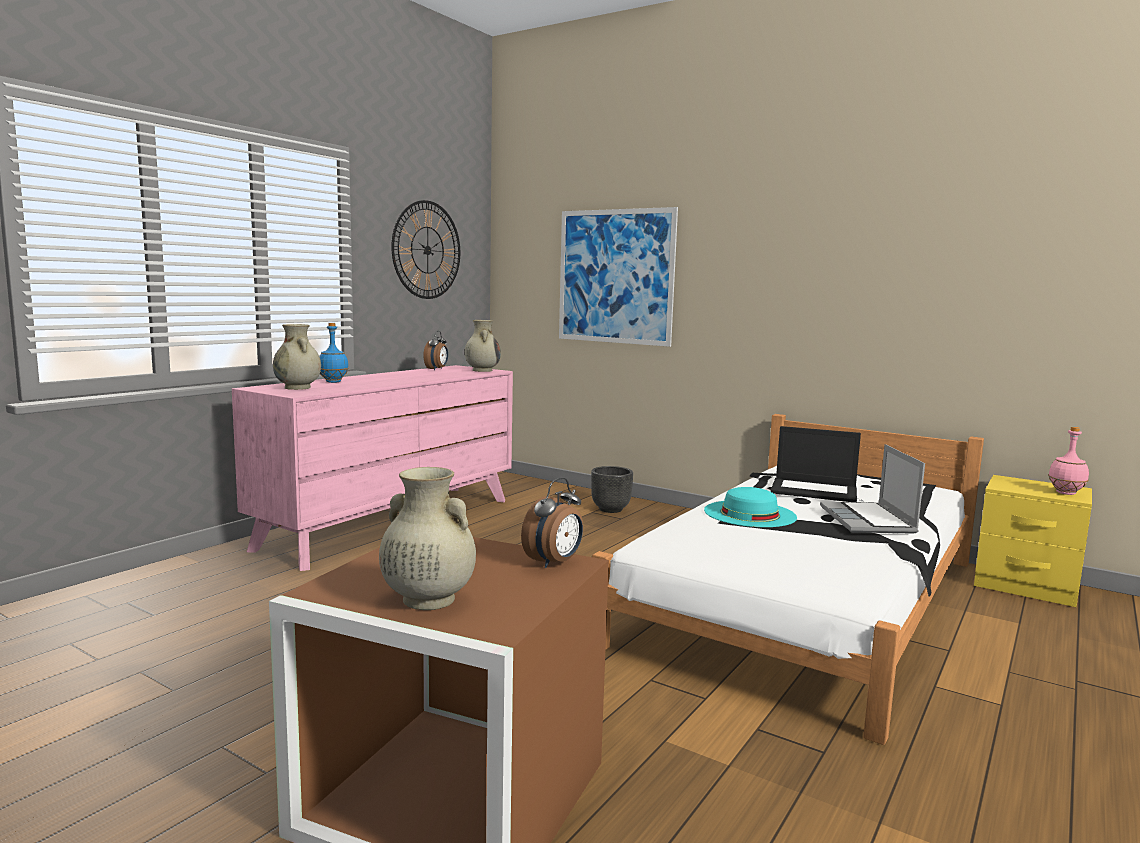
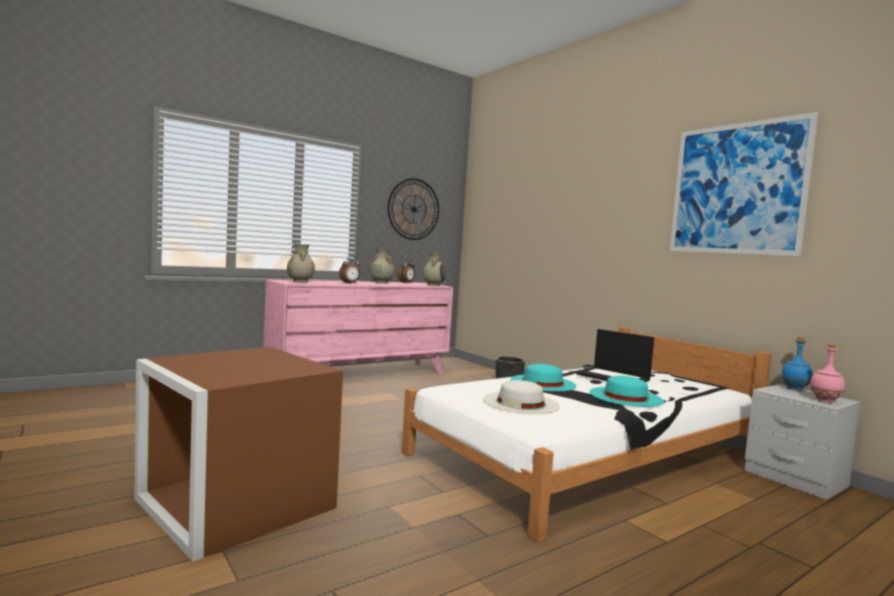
camera: 20 degrees right, 5 degrees down
blue bottle [319,323,349,383] -> blue bottle moved to [781,337,813,390]
beige vase [379,467,476,610] -> beige vase moved to [370,249,394,283]
alarm clock [521,478,583,568] -> alarm clock moved to [339,256,361,284]
picture [559,207,678,347] -> picture moved to [670,112,819,256]
laptop [820,444,925,534] -> turquoise hat [589,376,664,407]
yellow nightstand [974,475,1092,607] -> grey nightstand [745,384,861,500]
none -> white hat [483,380,560,414]

